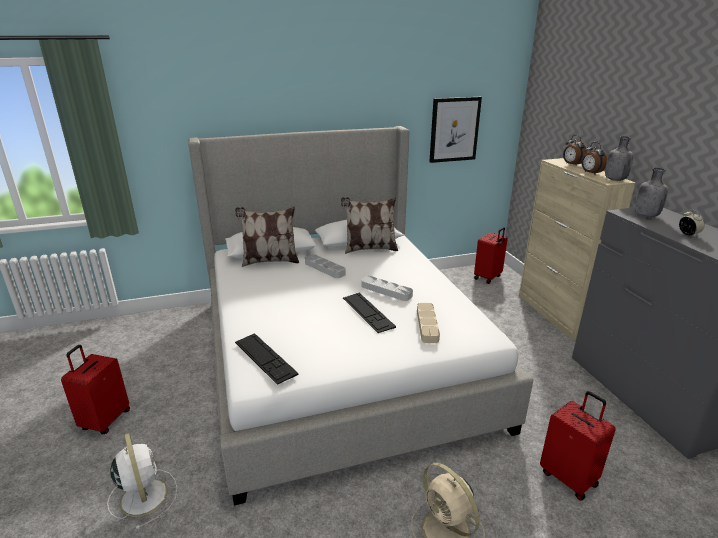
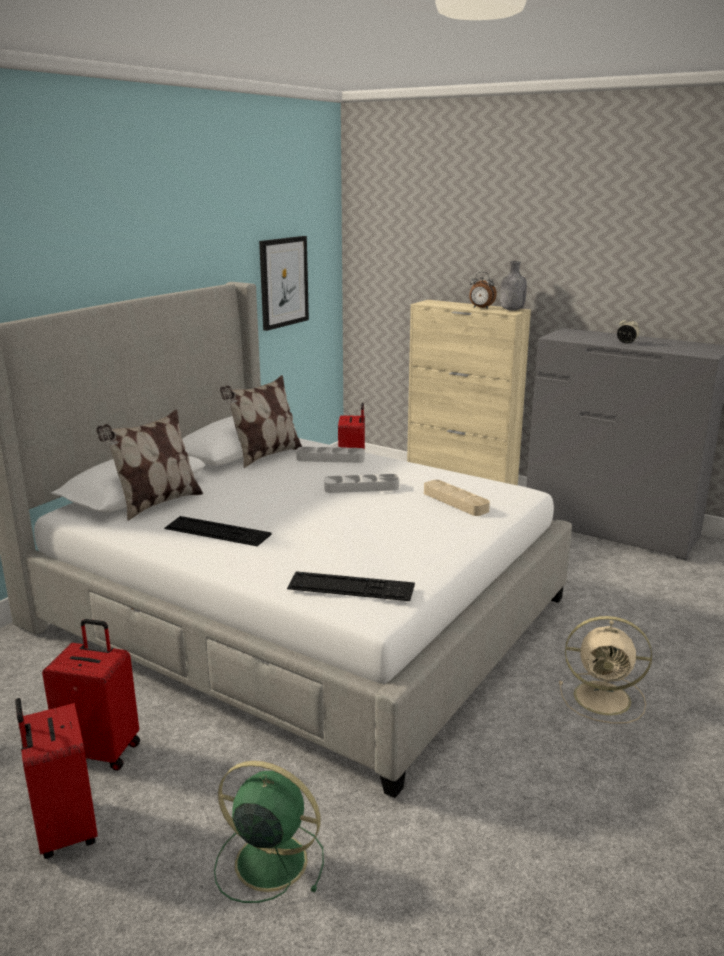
camera: 40 degrees left, 5 degrees down
white fan [107,433,177,530] -> green fan [214,761,324,903]
grey tray [305,254,346,278] -> grey tray moved to [296,447,365,463]
keyboard [343,293,396,333] -> keyboard moved to [164,516,271,546]
red suitcase [540,391,616,501] -> red suitcase moved to [42,619,140,771]
alarm clock [563,135,587,165] -> none
grey bottle [635,167,668,217] -> none

